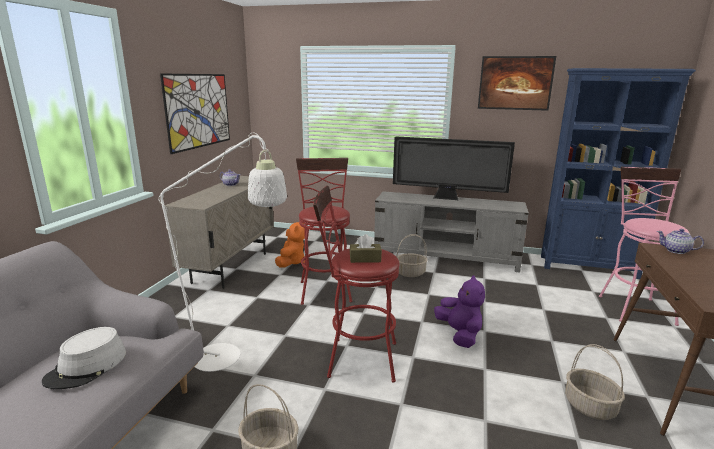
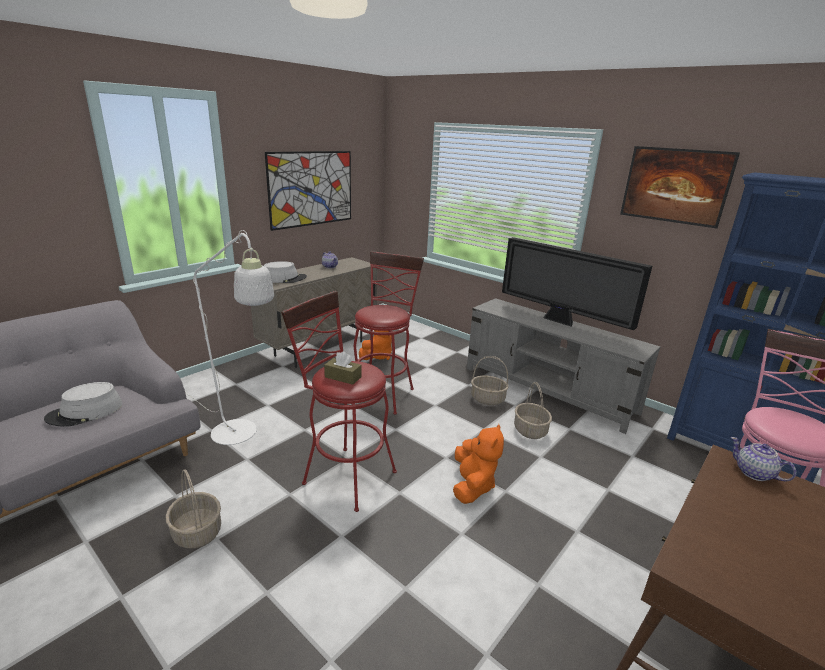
camera: 25 degrees right, 5 degrees up
purple plush toy [434,275,485,348] -> orange plush toy [453,424,504,504]
basket [565,344,625,420] -> basket moved to [514,382,552,439]
none -> grey hat [264,261,307,283]

